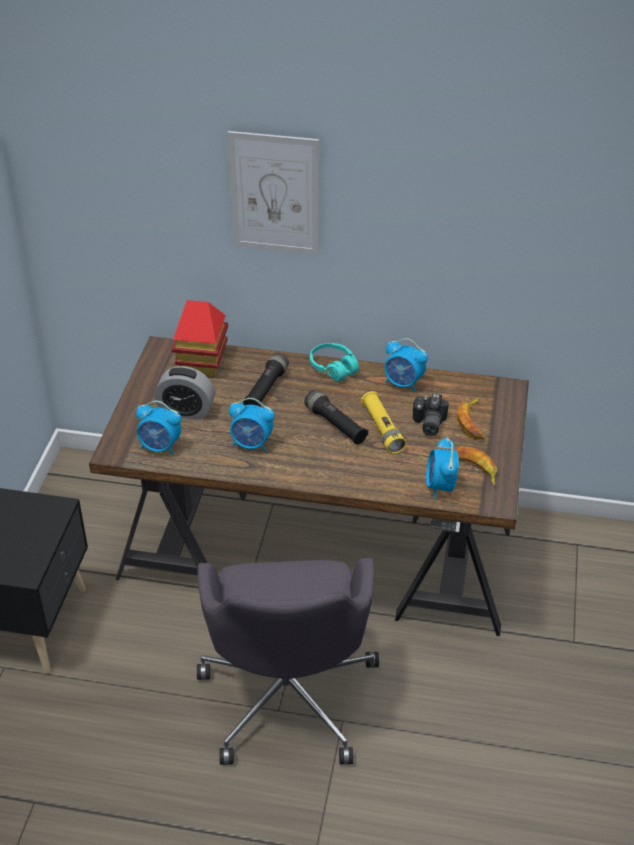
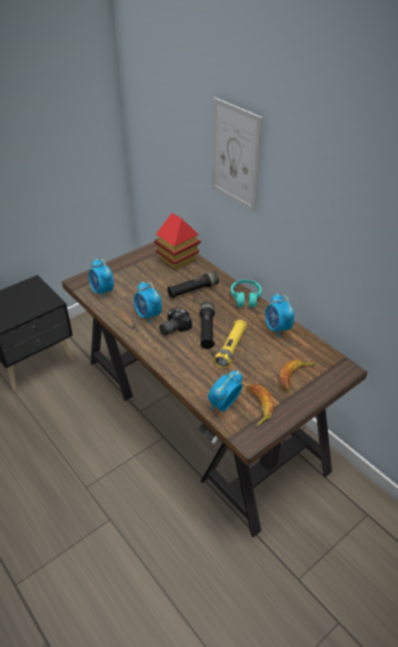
camera: 40 degrees right, 0 degrees up
alarm clock [154,366,215,420] -> none
grey office chair [197,558,379,765] -> none
camera [413,393,449,436] -> camera moved to [159,307,192,336]

